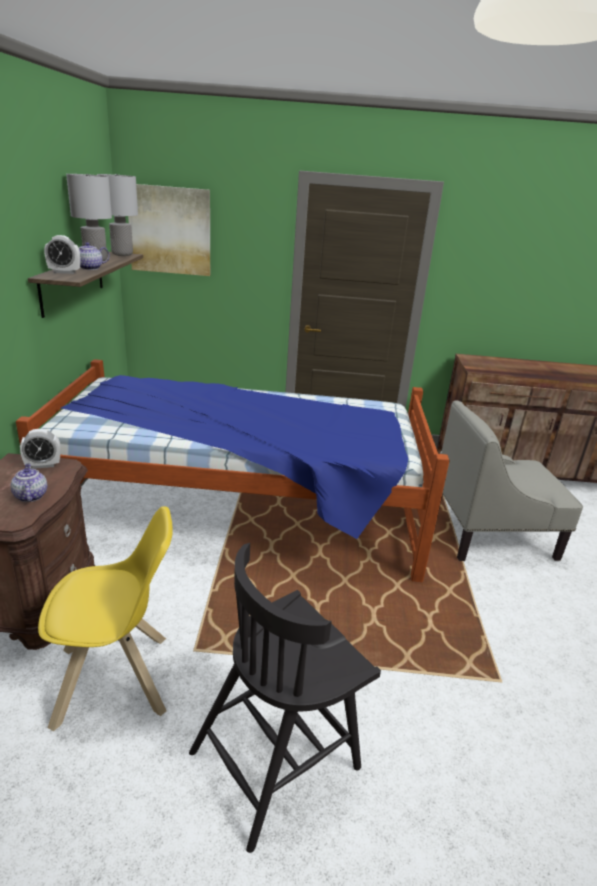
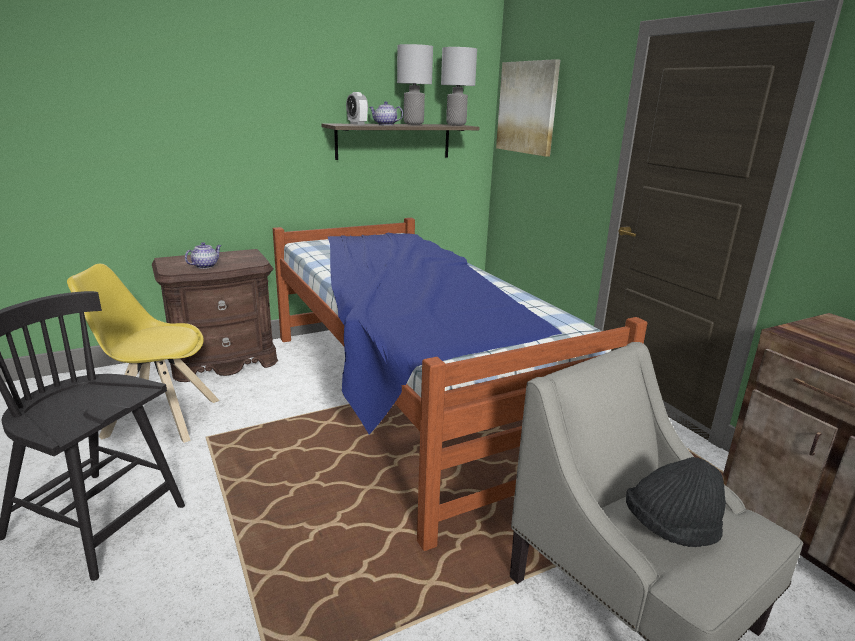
camera: 60 degrees right, 5 degrees down
alarm clock [20,429,61,469] -> none
yellow chair [38,506,173,731] -> yellow chair turned 135 degrees clockwise [67,264,220,443]
none -> black hat [626,457,726,547]

